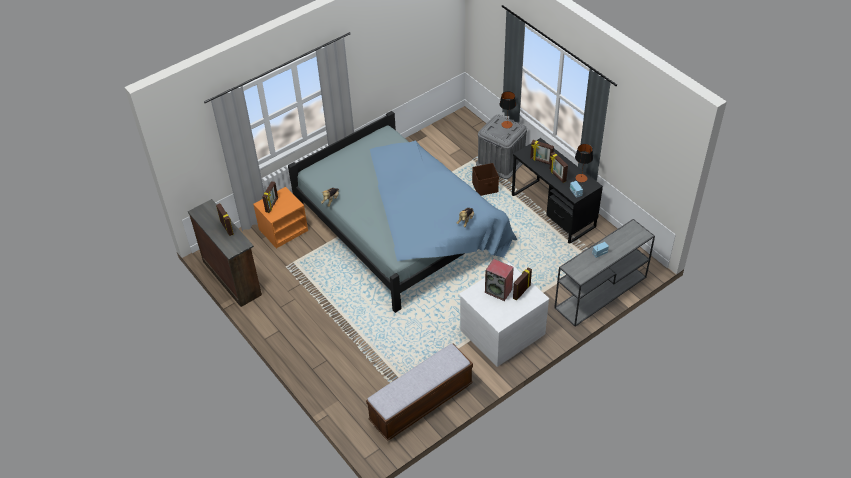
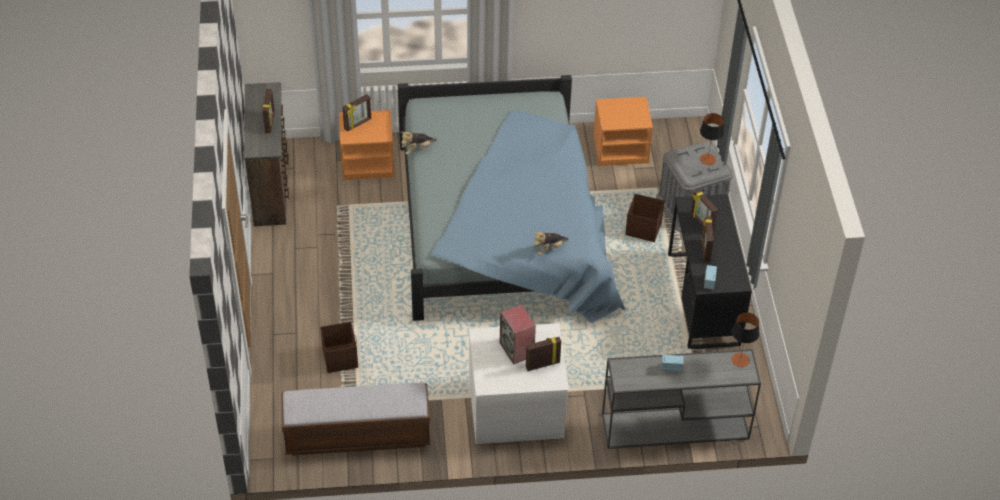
camera: 30 degrees right, 0 degrees up
table lamp [575,144,593,182] -> table lamp moved to [731,312,759,367]
none -> brown storage box [320,322,358,373]
none -> orange nightstand [593,97,653,166]

